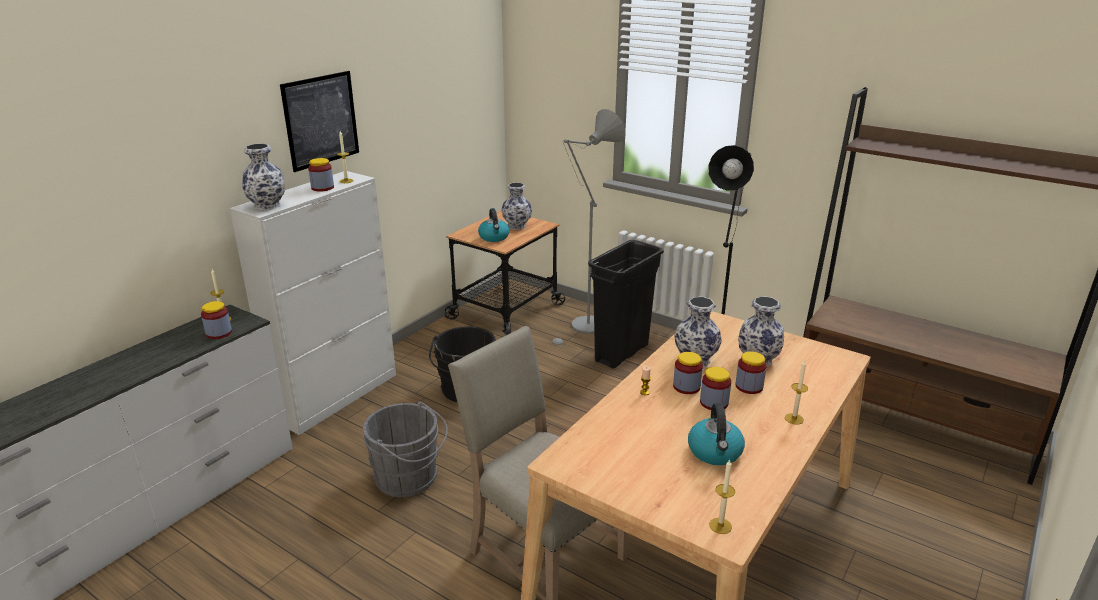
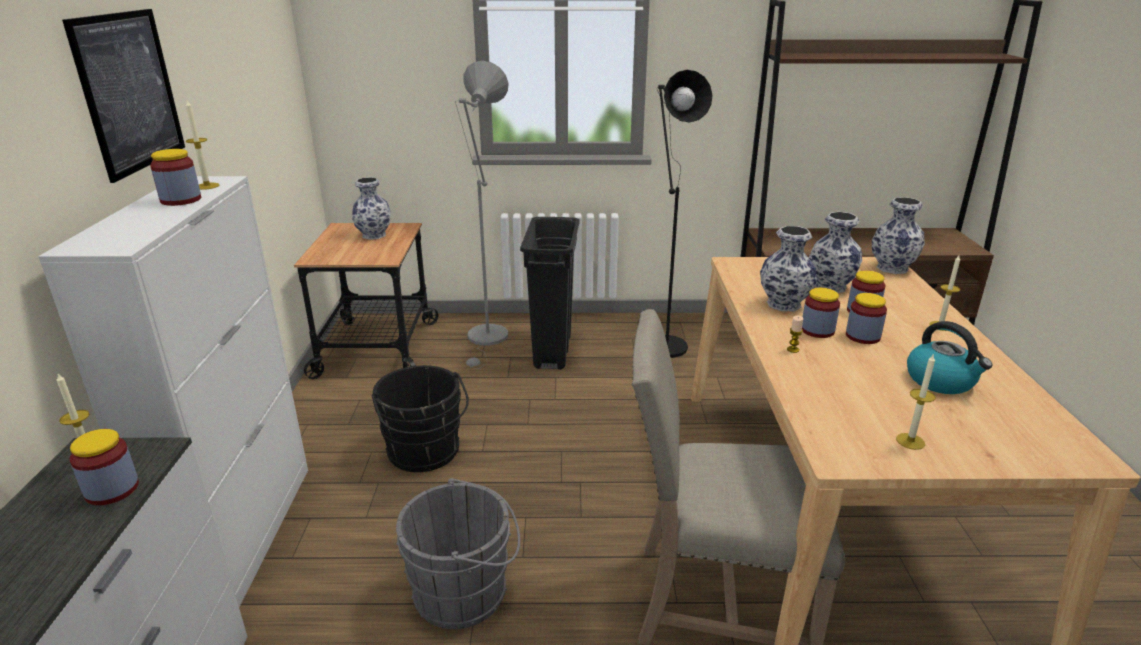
camera: 35 degrees left, 0 degrees up
vase [242,143,285,211] -> vase moved to [872,197,925,274]
kettle [478,208,510,242] -> none
candle [709,459,735,534] -> candle moved to [896,353,936,450]

